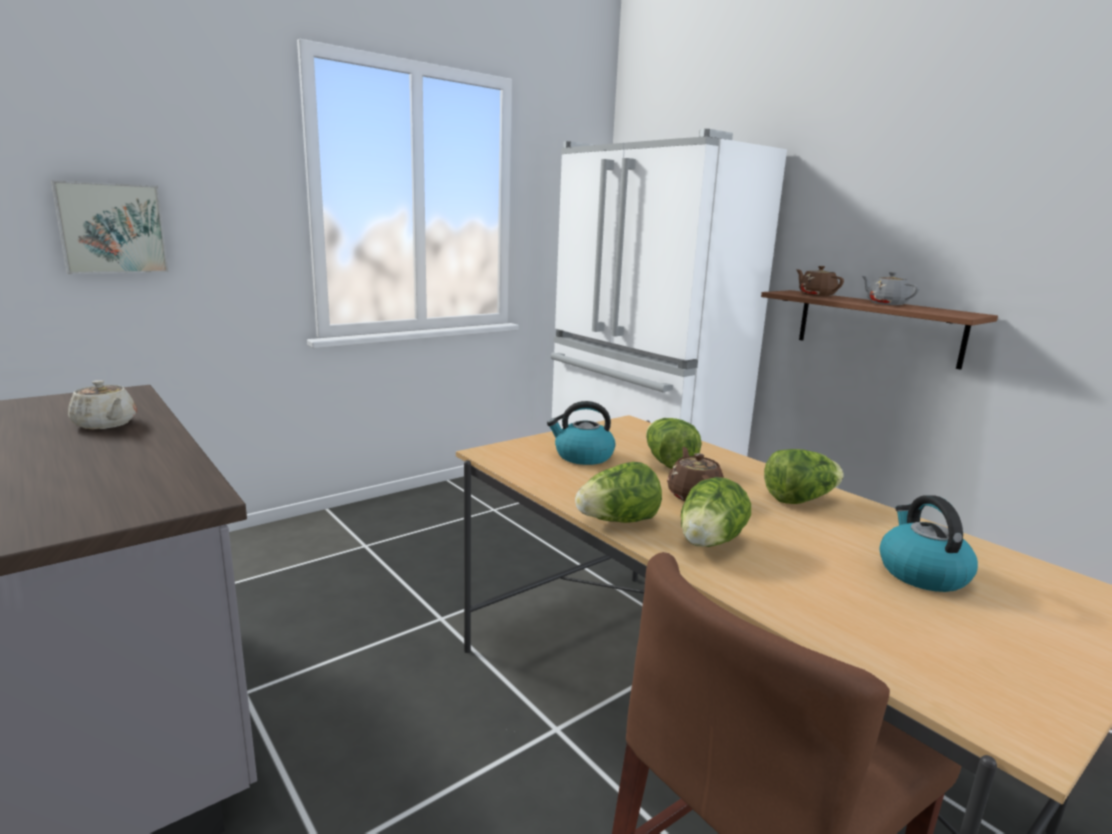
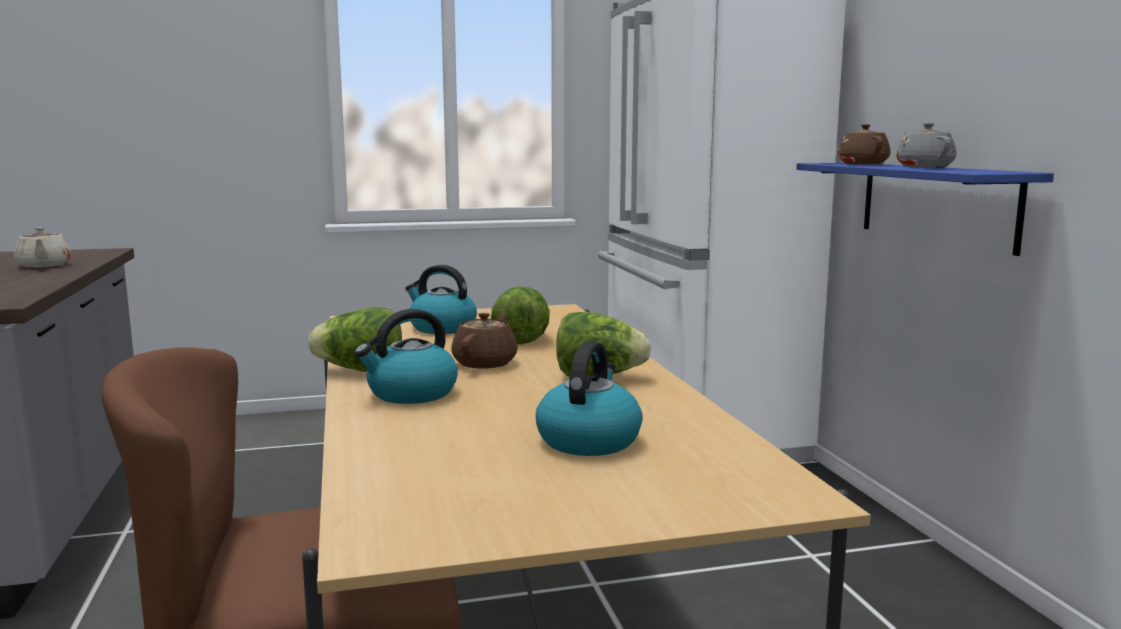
camera: 25 degrees right, 5 degrees down
picture [51,180,169,274] -> none
lettuce [681,477,751,547] -> kettle [355,309,458,404]
brown shelf [761,290,998,370] -> blue shelf [796,163,1054,256]

